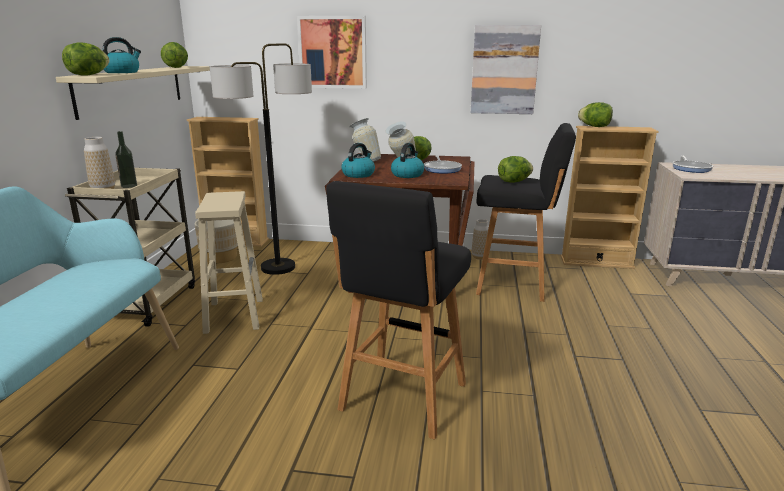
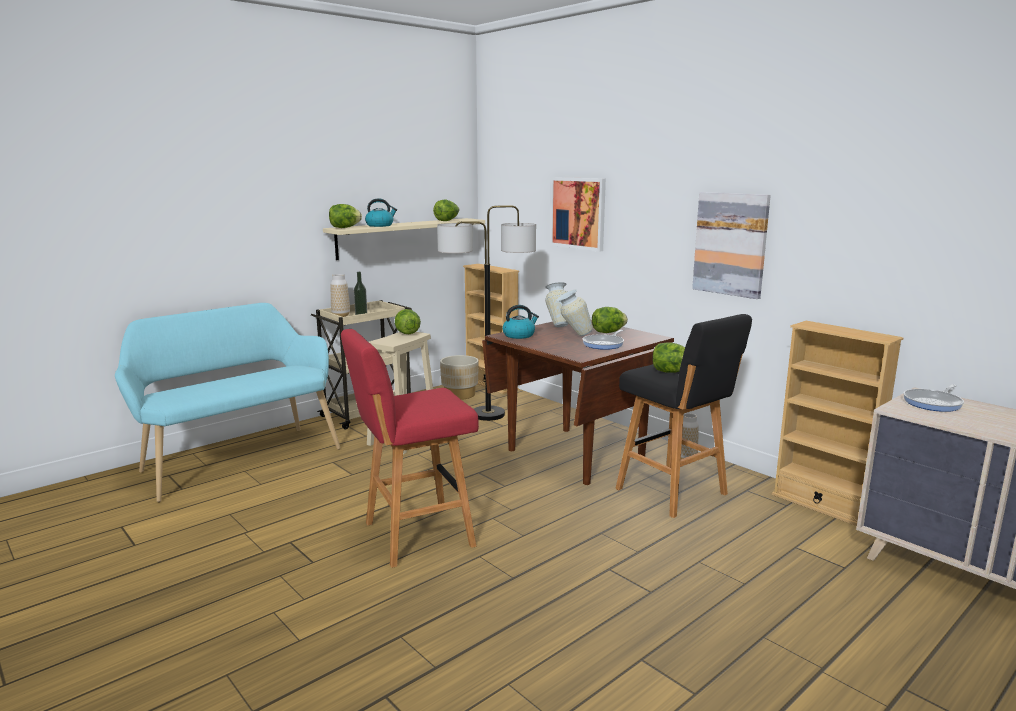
camera: 40 degrees right, 5 degrees down
black stool [326,181,471,439] -> red stool [341,329,479,568]
kettle [391,143,424,178] -> none
lettuce [578,102,613,127] -> lettuce moved to [395,309,421,334]

